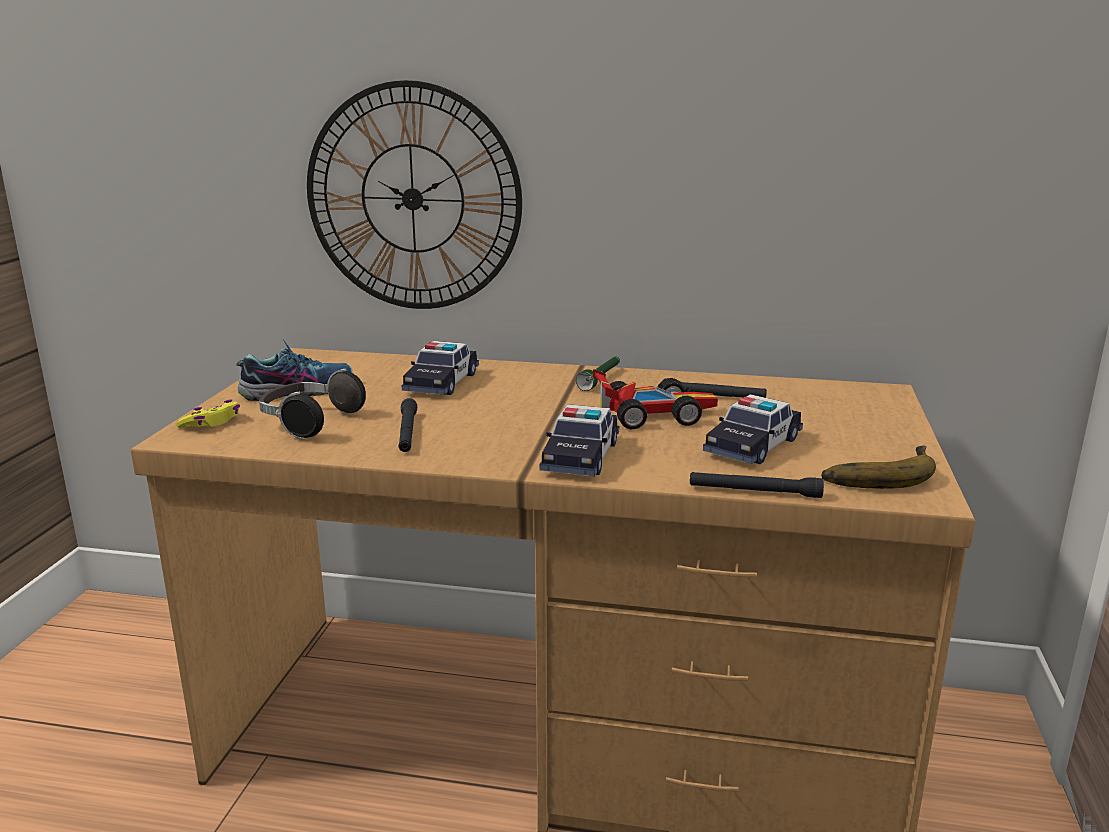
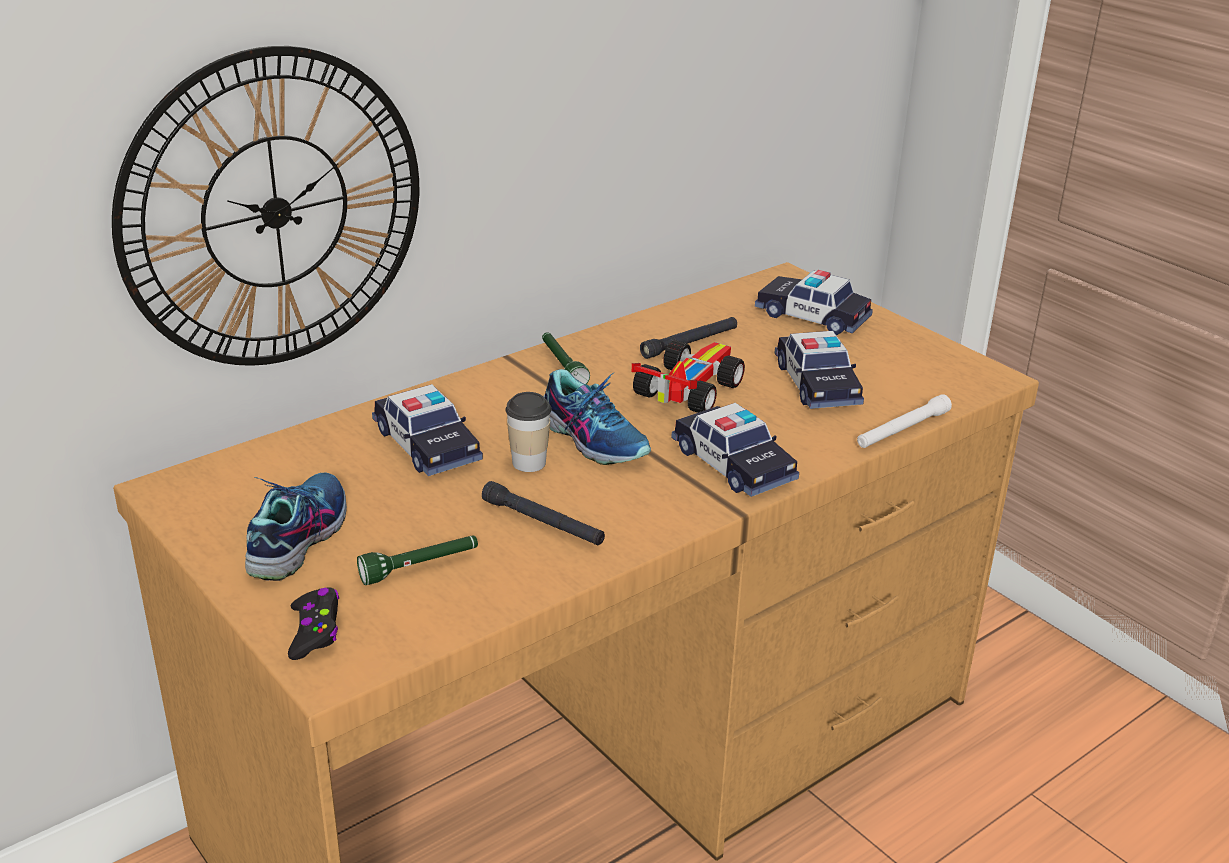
camera: 50 degrees left, 10 degrees up
yellow game controller [176,400,240,428] -> black game controller [288,587,339,660]
headphones [259,369,366,440] -> green flashlight [357,535,478,585]
black flashlight [690,472,824,498] -> white flashlight [857,394,952,448]
banana [821,445,936,489] -> none
none -> cup [506,392,551,472]
none -> shoe [543,369,651,465]
none -> toy car [755,270,873,335]

